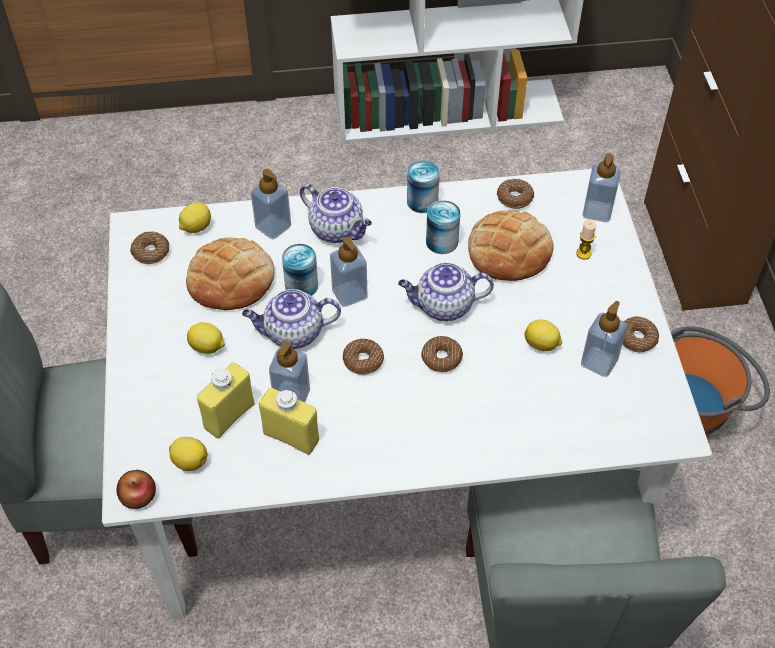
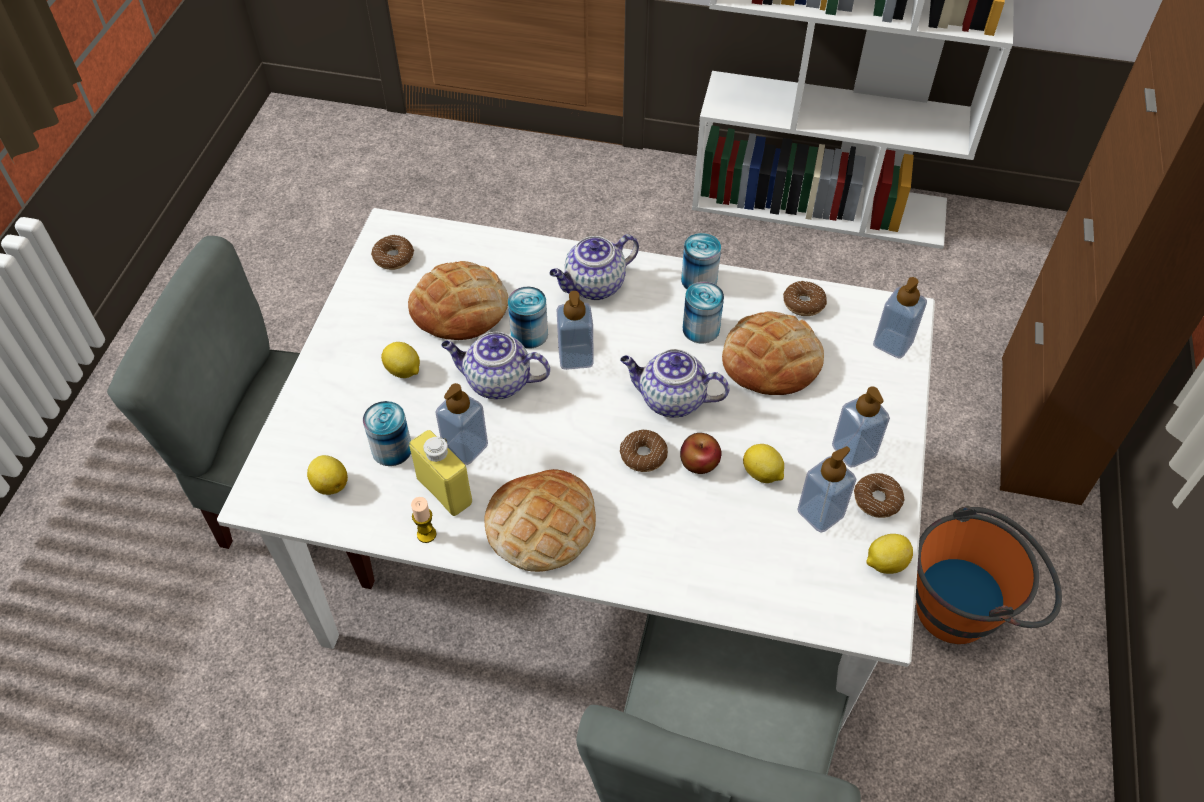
camera: 20 degrees right, 0 degrees up
apple [117,470,156,509] -> apple moved to [680,433,722,474]
lemon [179,202,211,233] -> lemon moved to [866,534,913,574]
yellow bottle [197,363,254,438] -> can [363,401,411,466]
soap dispenser [251,169,291,239] -> soap dispenser moved to [832,386,890,468]
teapot [300,184,372,243] -> teapot turned 90 degrees clockwise [550,234,639,300]
donut [343,339,384,375] -> none
candle [576,219,596,260] -> candle moved to [411,497,437,543]
none -> bread [484,469,596,572]

